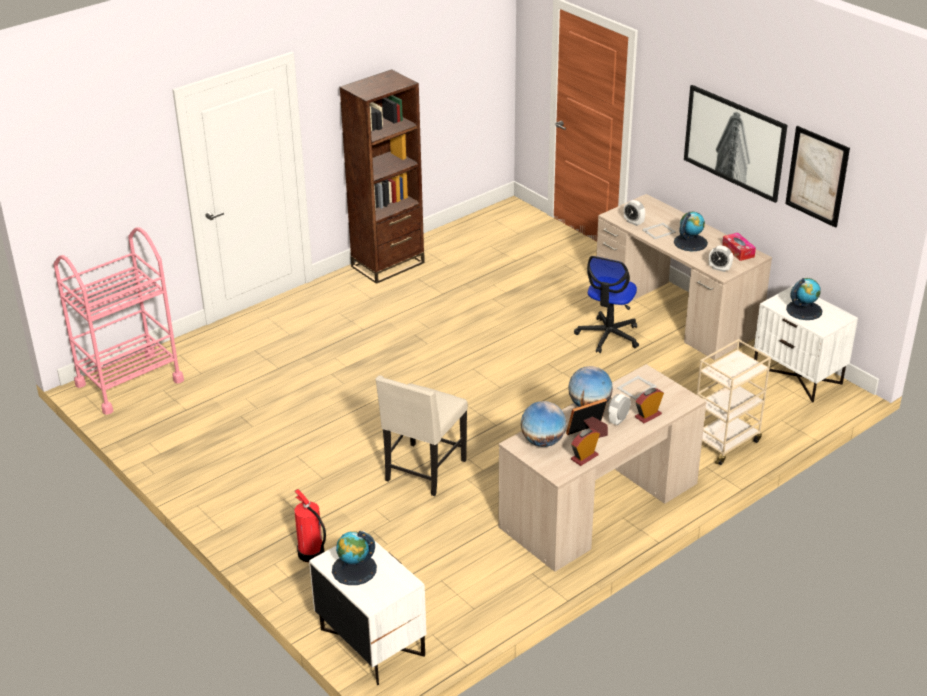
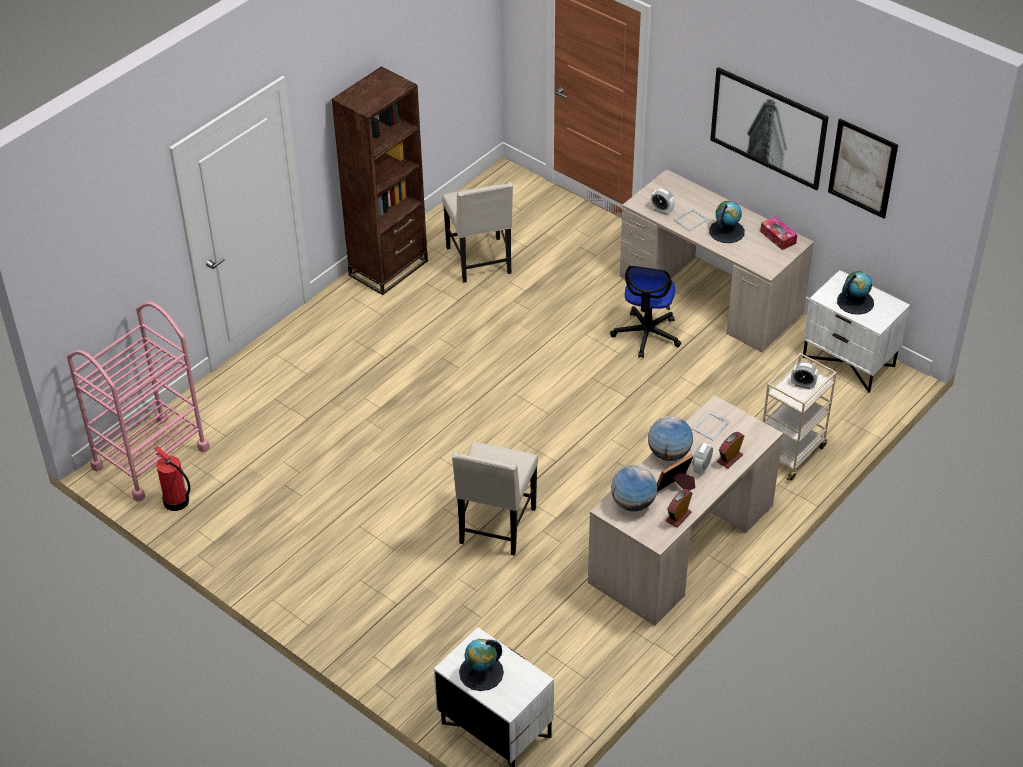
camera: 10 degrees left, 10 degrees up
fire extinguisher [294,489,326,562] -> fire extinguisher moved to [155,446,190,511]
alarm clock [709,245,733,272] -> alarm clock moved to [791,362,818,389]
none -> beige chair [442,182,513,283]

